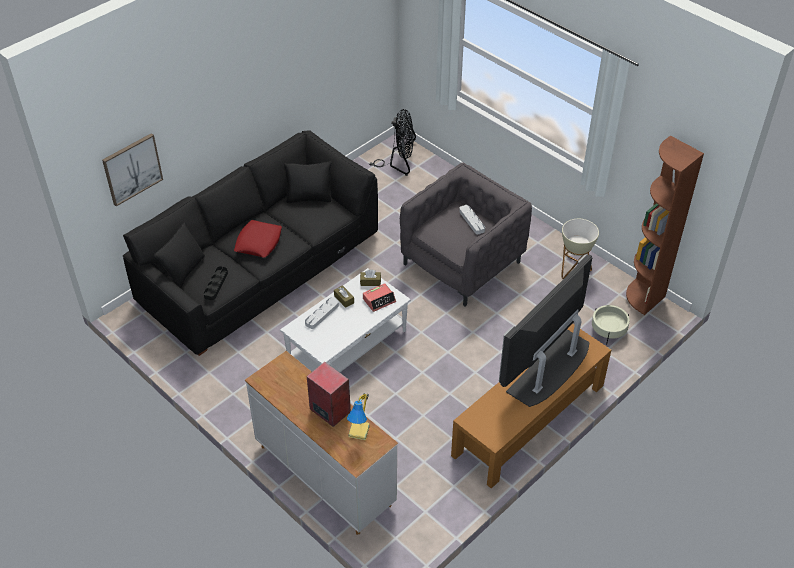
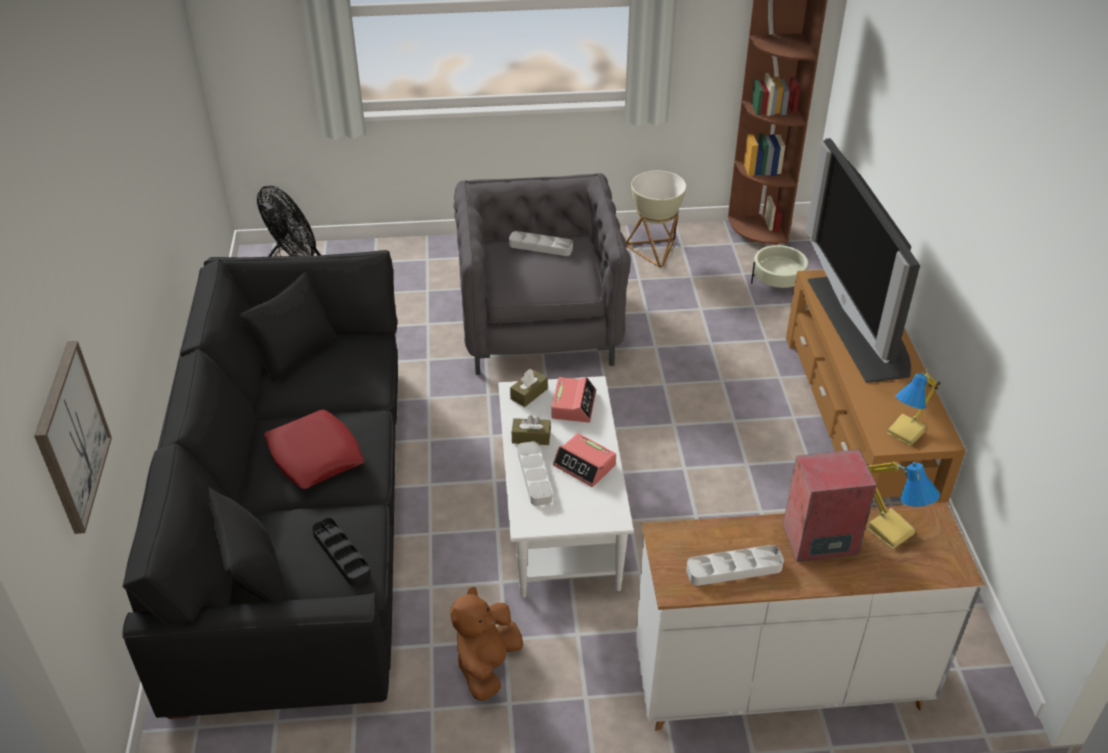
camera: 50 degrees left, 5 degrees down
none -> brown plush toy [450,586,523,701]
none -> alarm clock [553,433,616,487]
none -> grey tray [686,545,784,586]
none -> table lamp [887,372,940,446]

